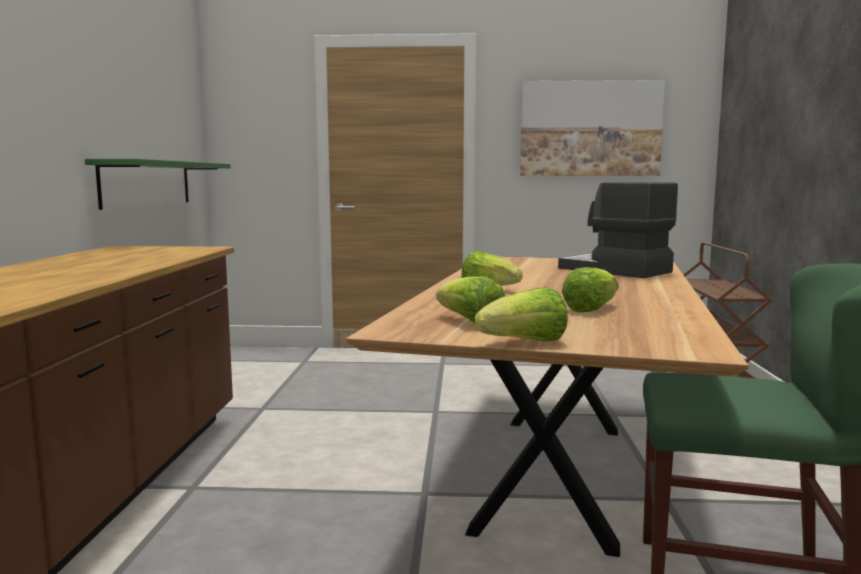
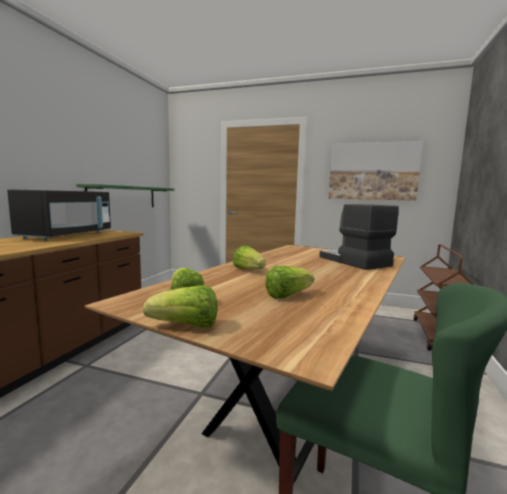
camera: 15 degrees right, 0 degrees up
none -> black microwave [7,189,111,241]

